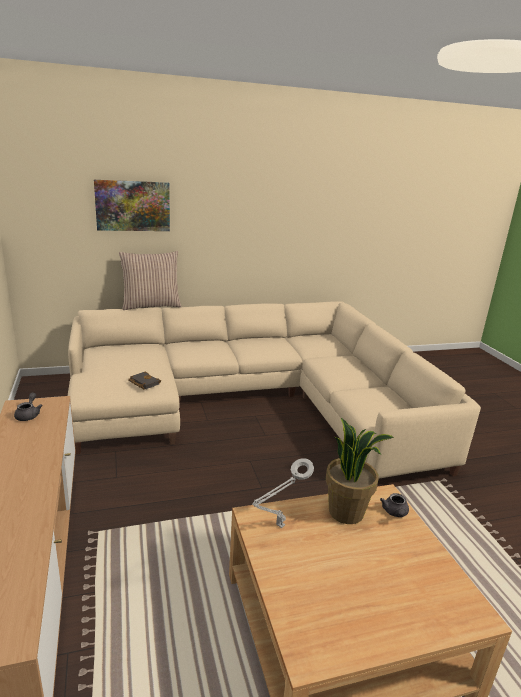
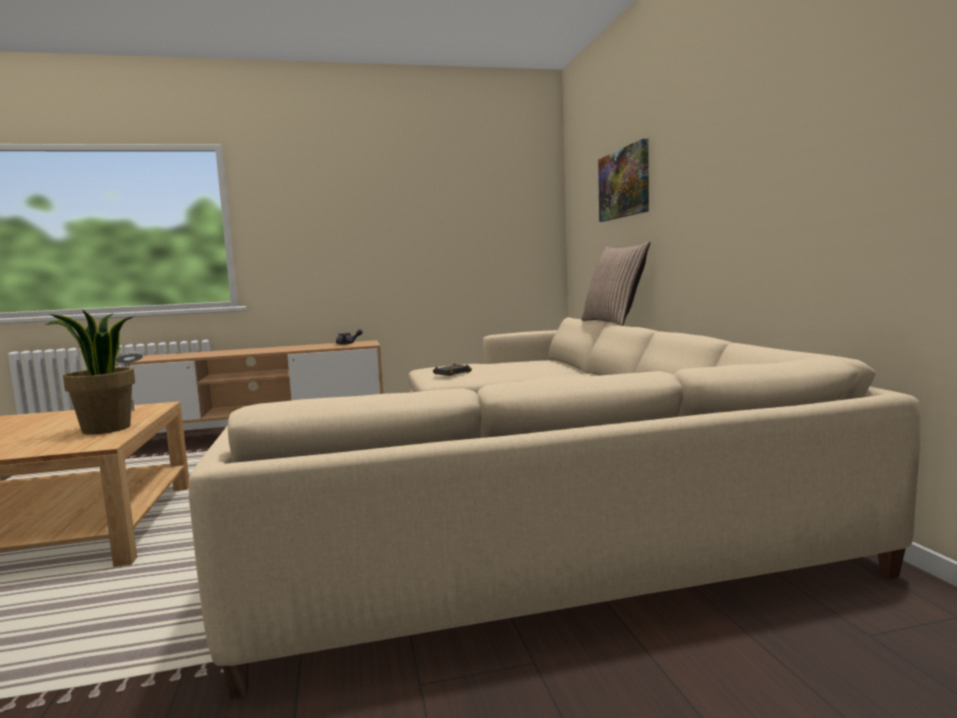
camera: 95 degrees right, 15 degrees down
grey teapot [380,493,409,517] -> none

